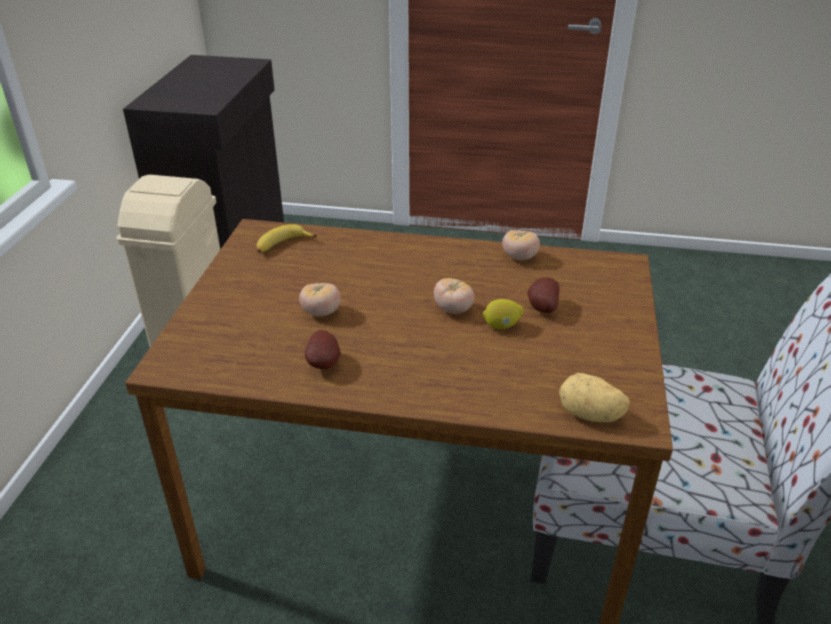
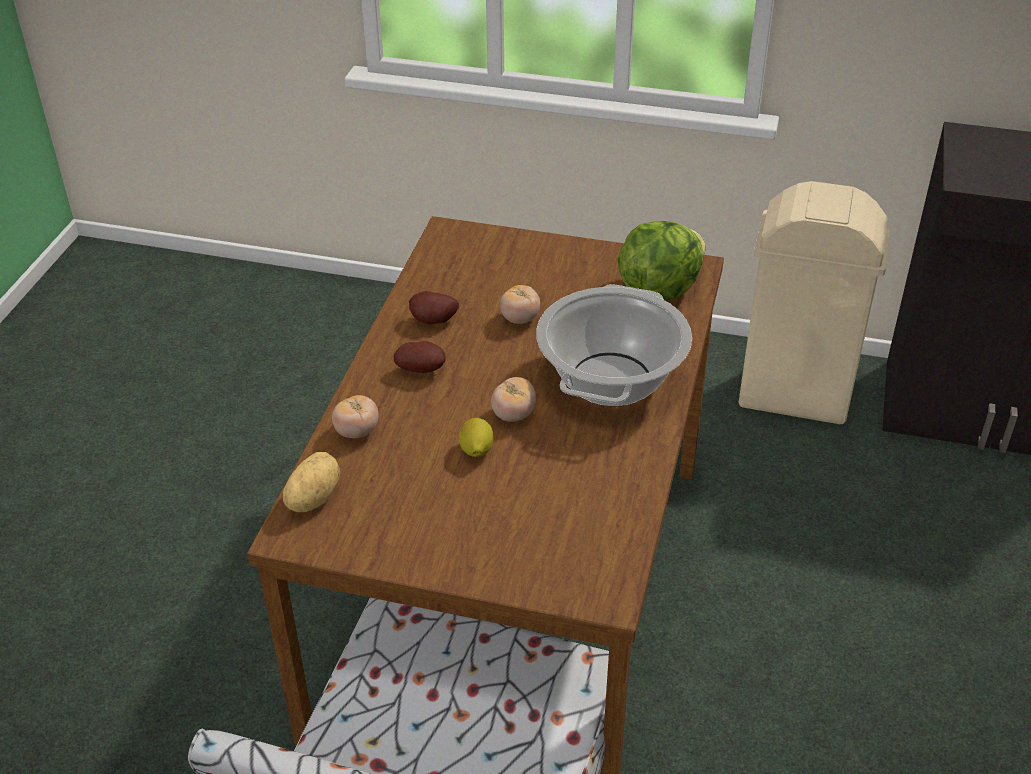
camera: 95 degrees right, 5 degrees up
banana [256,224,317,253] -> lettuce [617,221,705,301]
tomato [502,230,540,260] -> tomato moved to [332,395,379,438]
potato [527,277,560,313] -> potato moved to [394,341,446,373]
none -> cooking pot [536,284,692,406]

